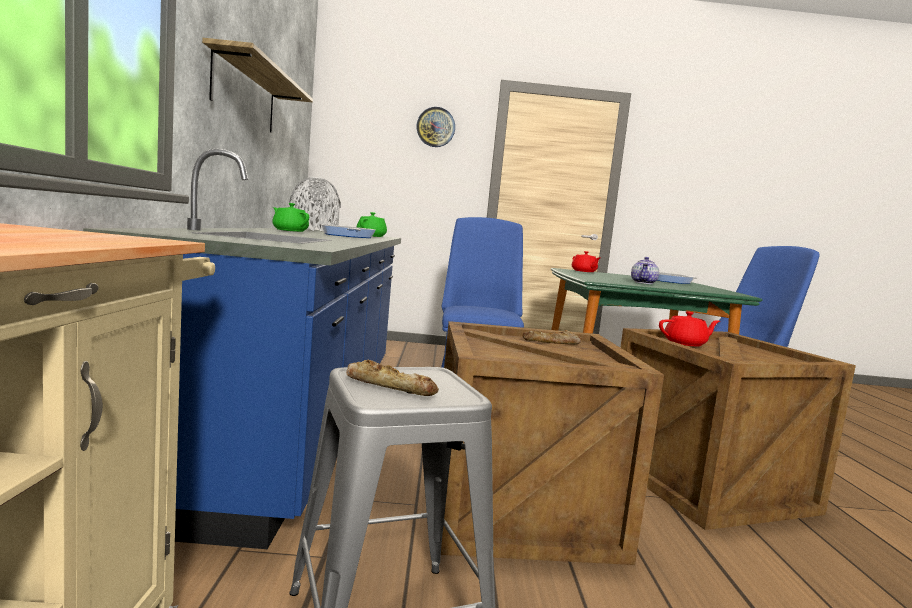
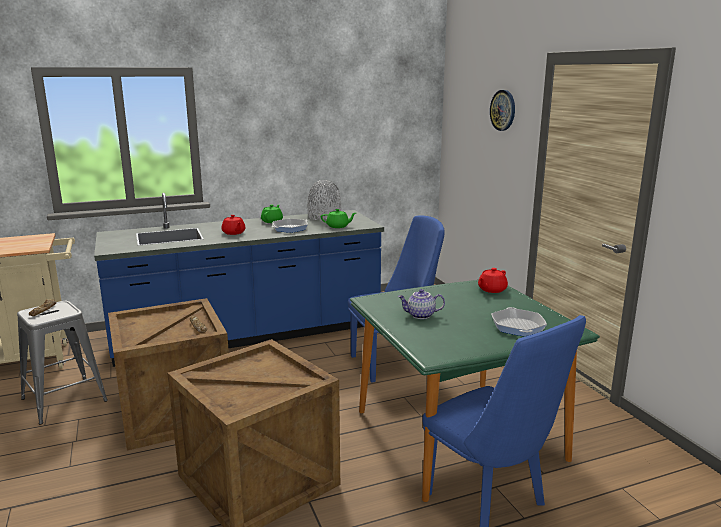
camera: 70 degrees right, 10 degrees up
shelf [202,38,313,133] -> none
red teapot [659,311,720,346] -> red teapot moved to [221,215,245,235]

